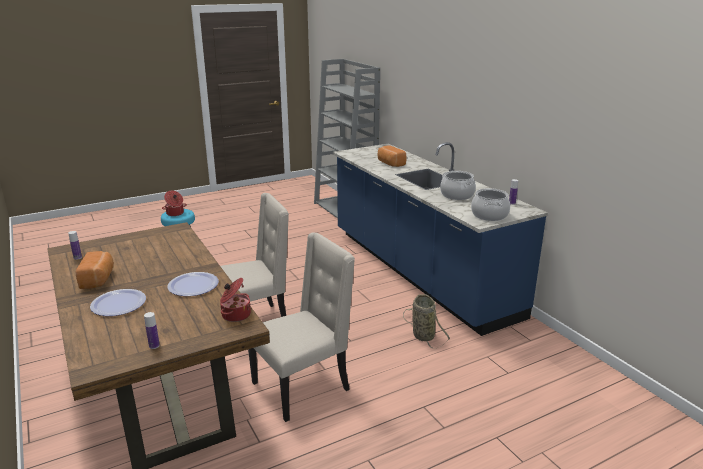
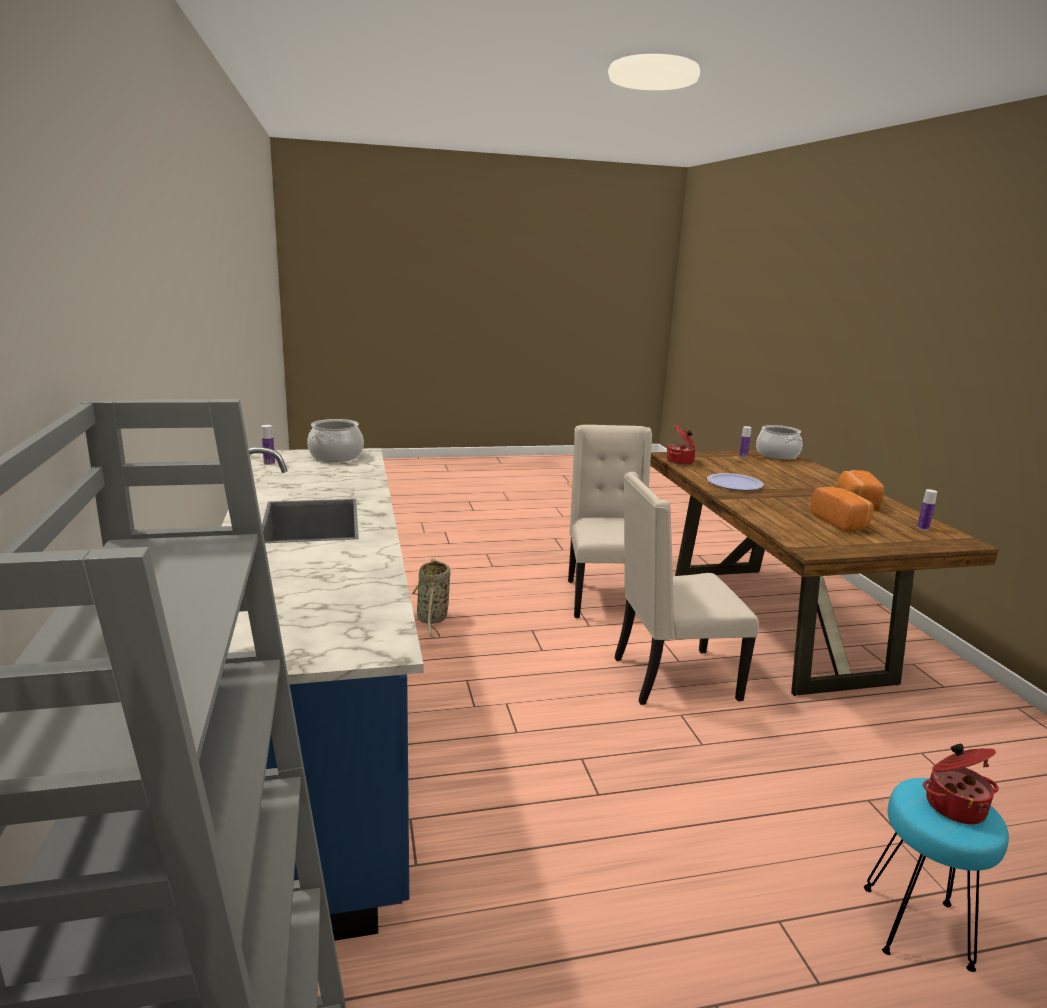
camera: 165 degrees left, 5 degrees down
plate [90,289,146,316] -> none
beige chair [248,232,355,422] -> beige chair turned 105 degrees clockwise [568,425,652,618]
bread [378,146,406,167] -> bread moved to [811,487,874,531]
cooking pot [440,171,476,200] -> cooking pot moved to [756,425,802,460]

